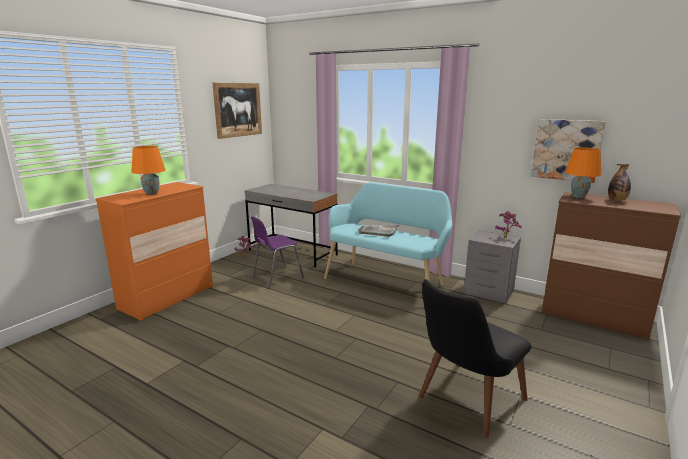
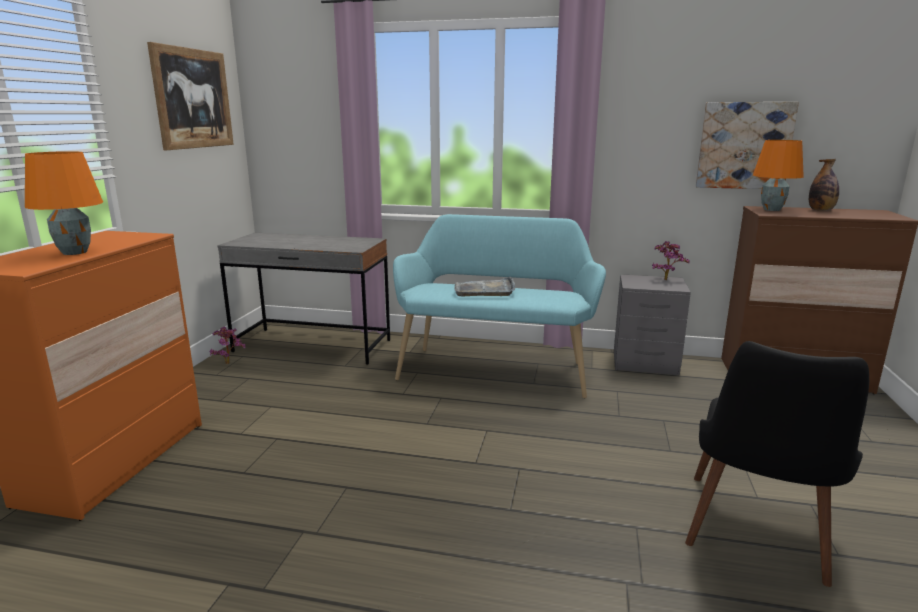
camera: 20 degrees left, 0 degrees up
purple chair [251,216,304,288] -> none

